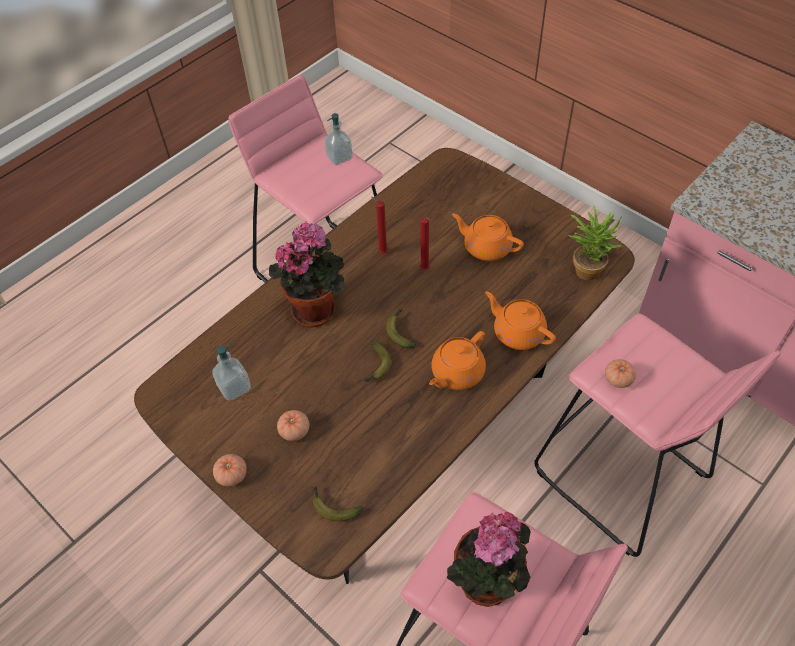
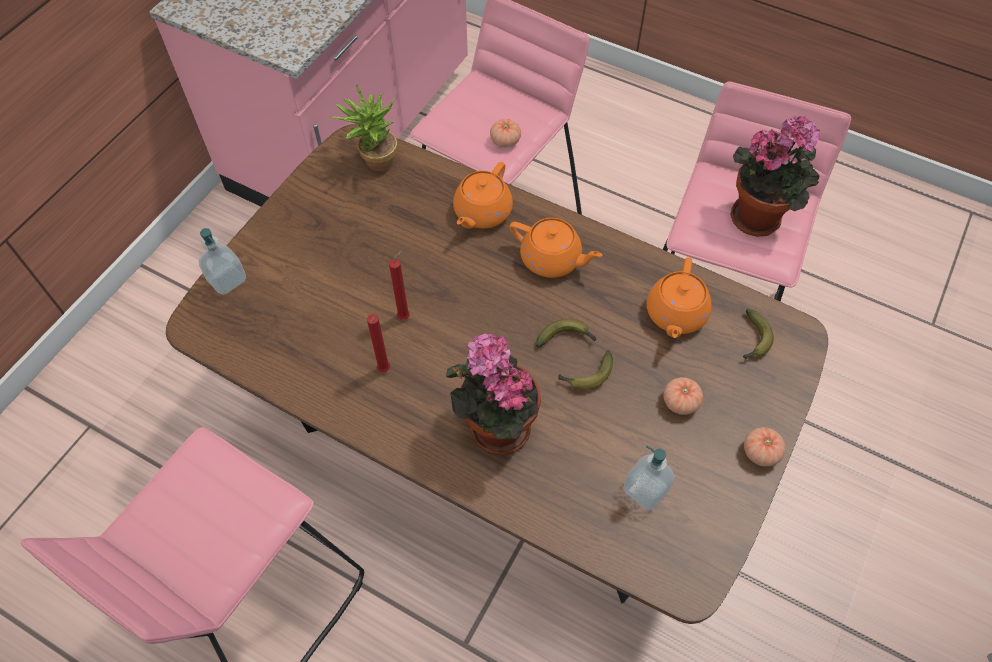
camera: 105 degrees left, 5 degrees up
soap dispenser [325,113,353,165] -> soap dispenser moved to [199,228,246,295]
banana [386,309,416,348] -> banana moved to [558,350,613,390]
orange teapot [452,213,524,261] -> orange teapot moved to [646,258,712,338]

